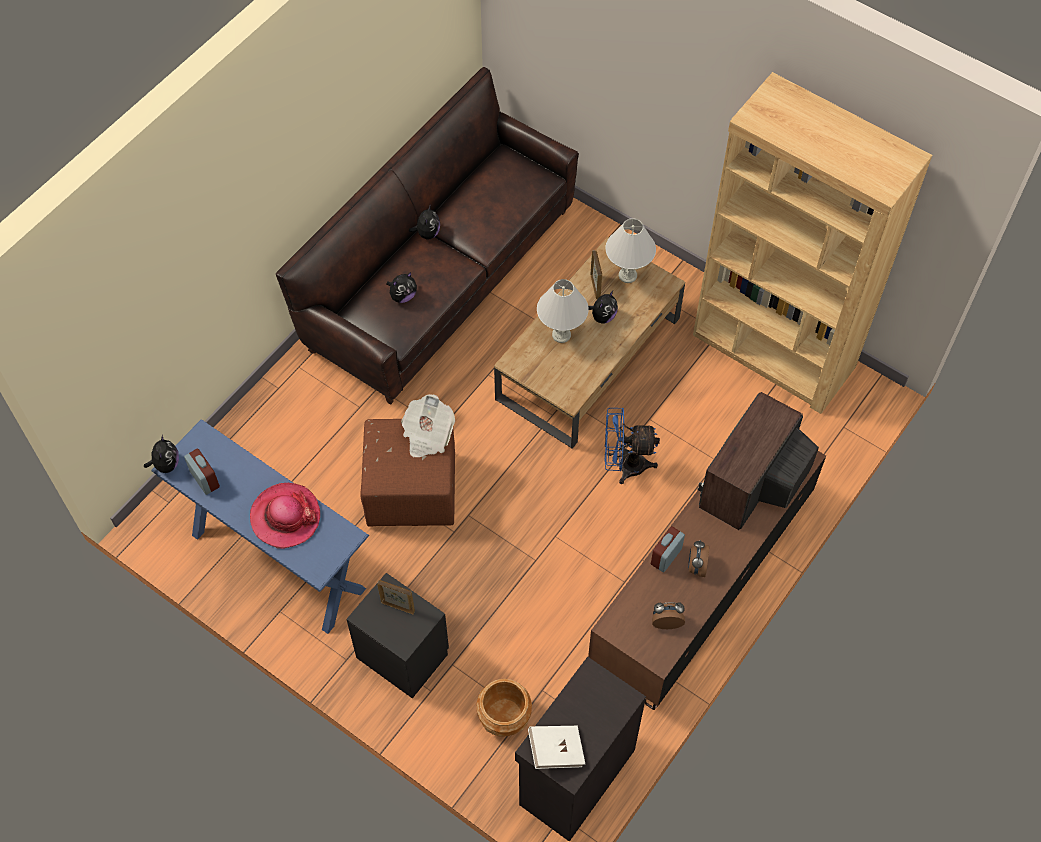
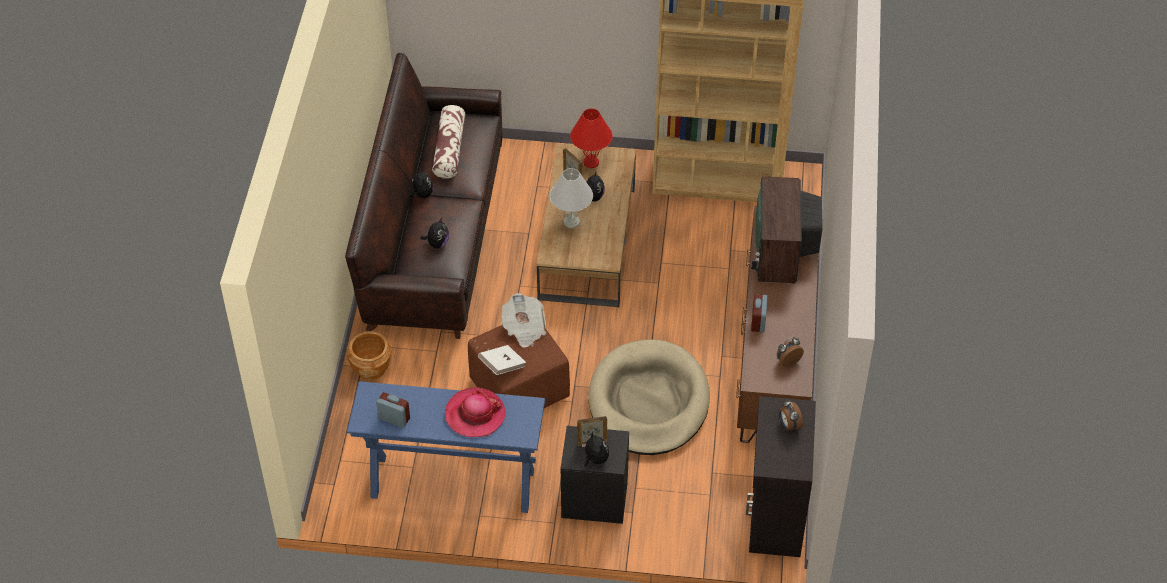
camera: 30 degrees left, 10 degrees down
plush toy [144,435,179,473] -> plush toy moved to [582,432,609,467]
brown planter [477,679,532,737] -> brown planter moved to [347,331,392,380]
white book [528,726,585,769] -> white book moved to [478,345,526,375]
blue fan [605,408,660,484] -> none
white table lamp [606,218,656,283] -> red table lamp [570,108,613,168]
alarm clock [688,540,709,577] -> alarm clock moved to [780,399,803,431]
none -> pillow [432,105,465,179]
none -> beige dog bed [588,339,710,455]

